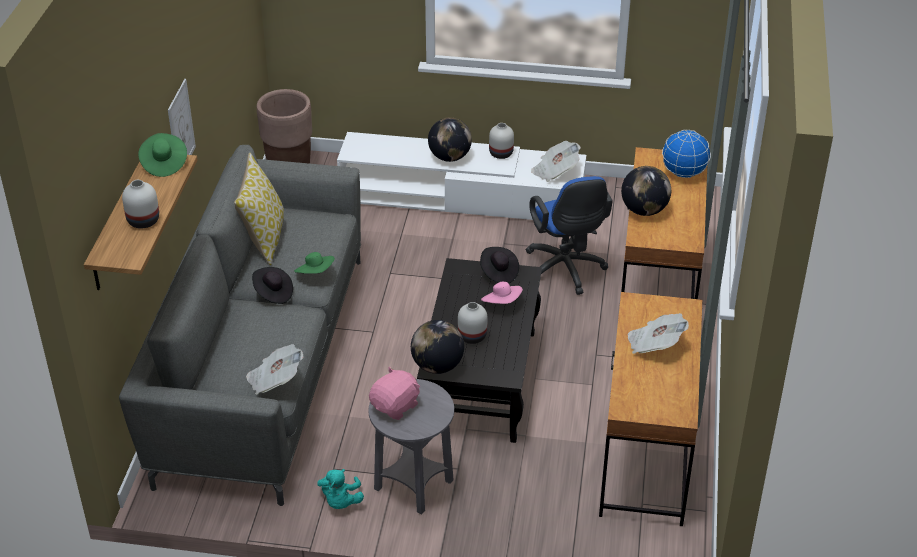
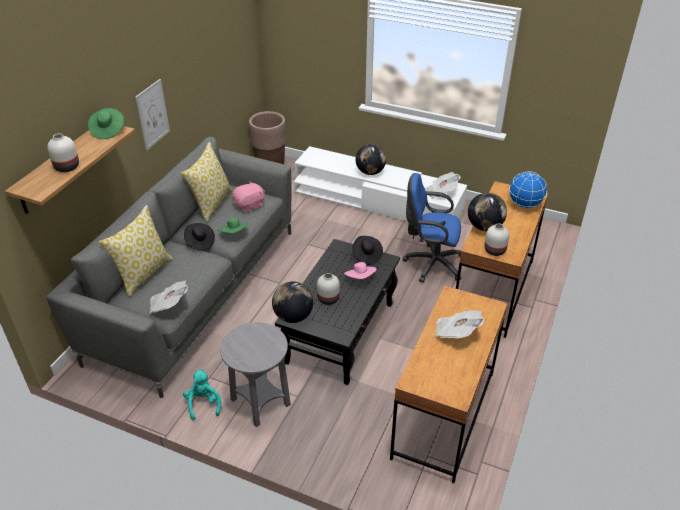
camera: 15 degrees right, 0 degrees up
turquoise plush toy [317,469,364,509] -> turquoise plush toy turned 150 degrees clockwise [183,369,221,420]
pink plush toy [369,367,420,420] -> pink plush toy moved to [232,181,265,213]
white vase [489,123,514,159] -> white vase moved to [484,223,509,256]
blue office chair [525,176,613,295] -> blue office chair turned 105 degrees clockwise [402,173,462,283]
none -> pillow [99,205,173,297]

